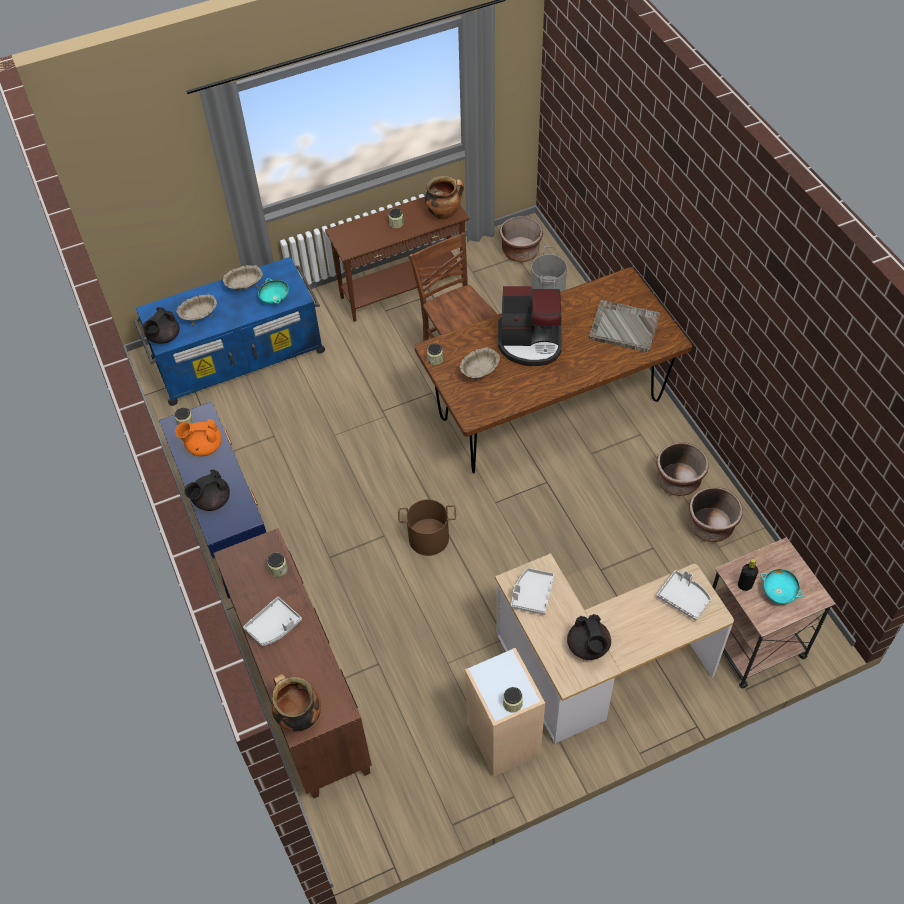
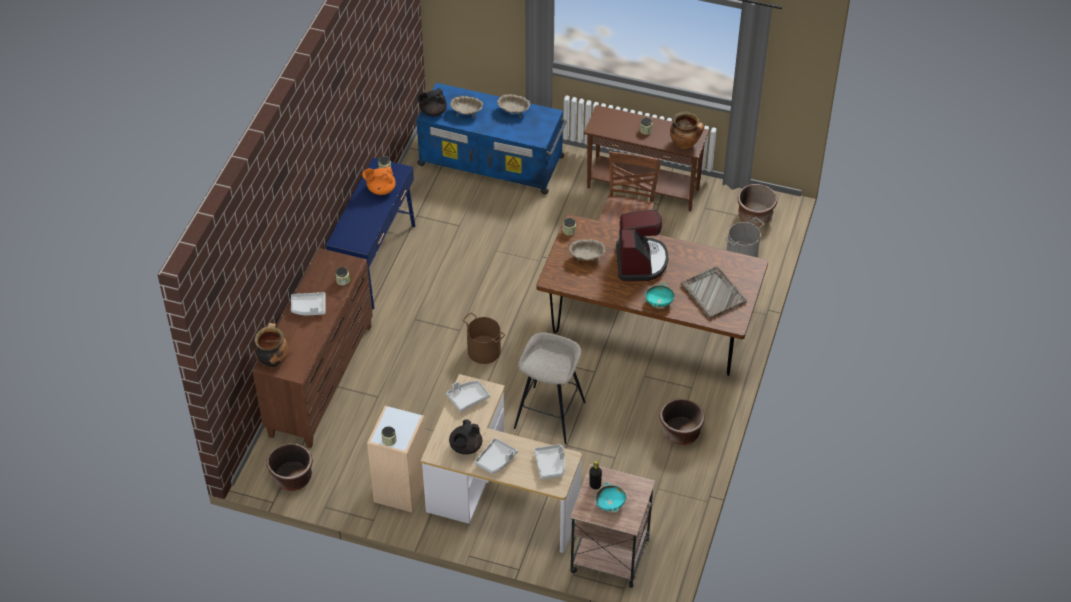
camera: 40 degrees right, 5 degrees down
orange teapot [176,419,222,456] -> orange teapot turned 45 degrees counterclockwise [363,166,396,195]
black teapot [185,470,230,511] -> none
turquoise bowl [258,278,289,304] -> turquoise bowl moved to [645,283,675,307]
coffee machine [498,286,562,366] -> coffee machine turned 135 degrees counterclockwise [616,210,668,281]
brown planter [689,487,743,542] -> brown planter moved to [266,443,313,491]
none -> grey tray [475,438,517,474]
none -> grey stool [514,332,585,445]

